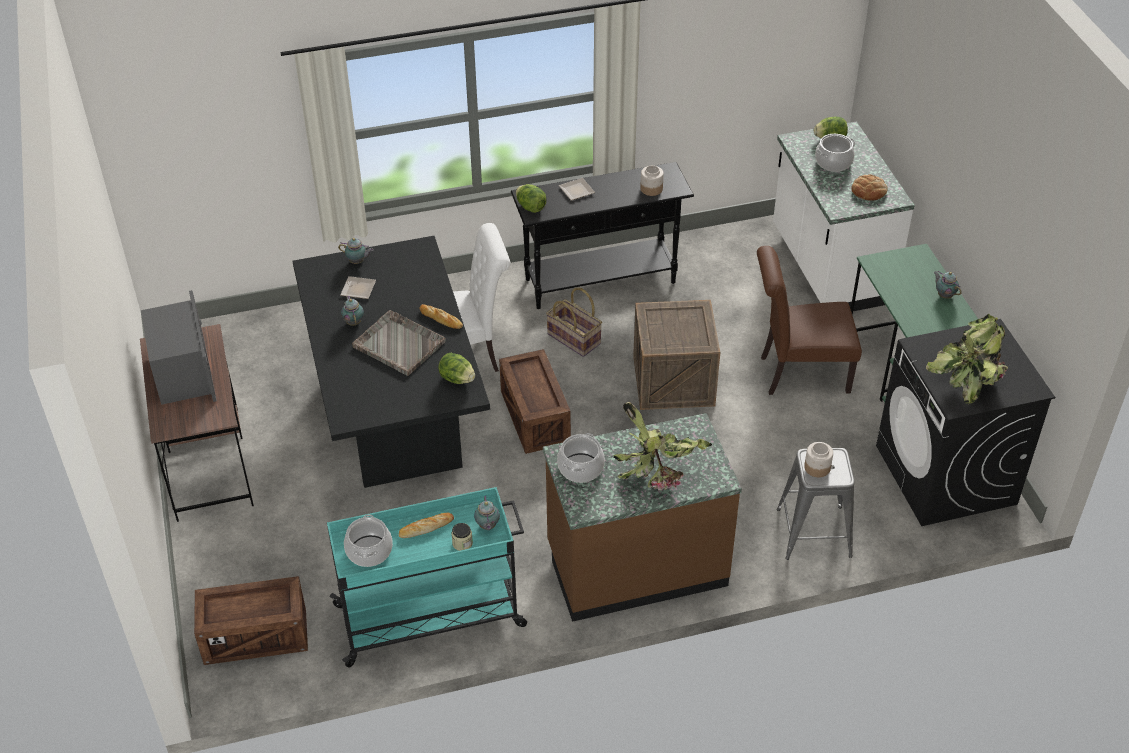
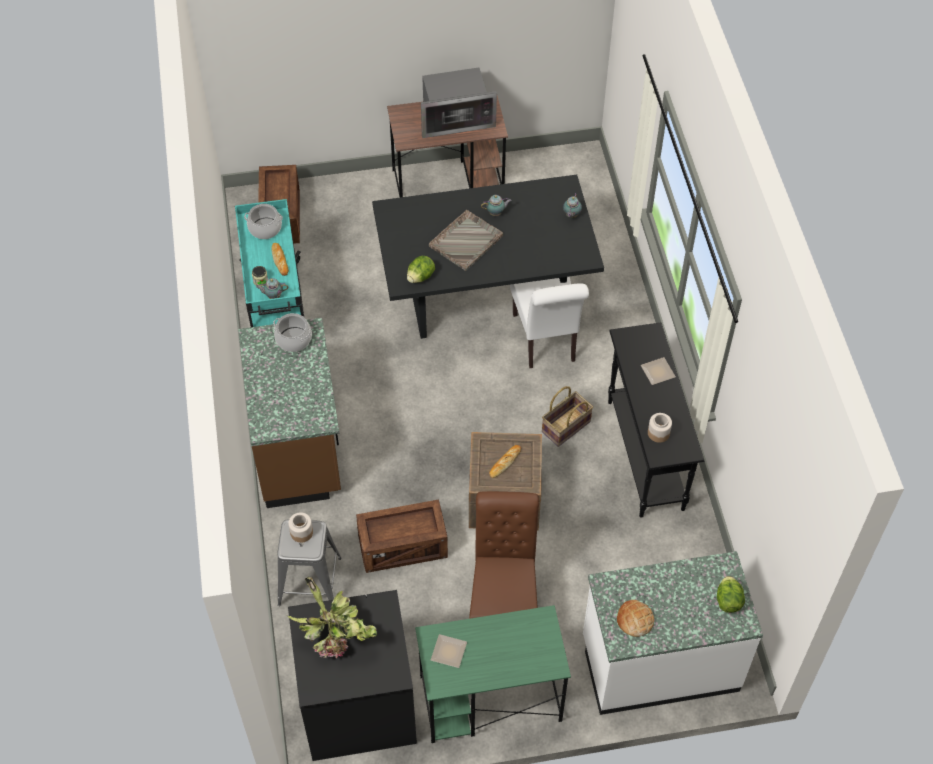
camera: 95 degrees right, 10 degrees up
plate [340,276,376,299] -> plate moved to [431,634,467,668]
bread [420,304,463,329] -> bread moved to [489,445,521,478]
crate [499,349,571,454] -> crate moved to [356,500,448,573]
lettuce [516,184,547,213] -> none
potted plant [613,402,712,491] -> none
cooking pot [815,134,855,172] -> none
teapot [934,271,962,299] -> none

